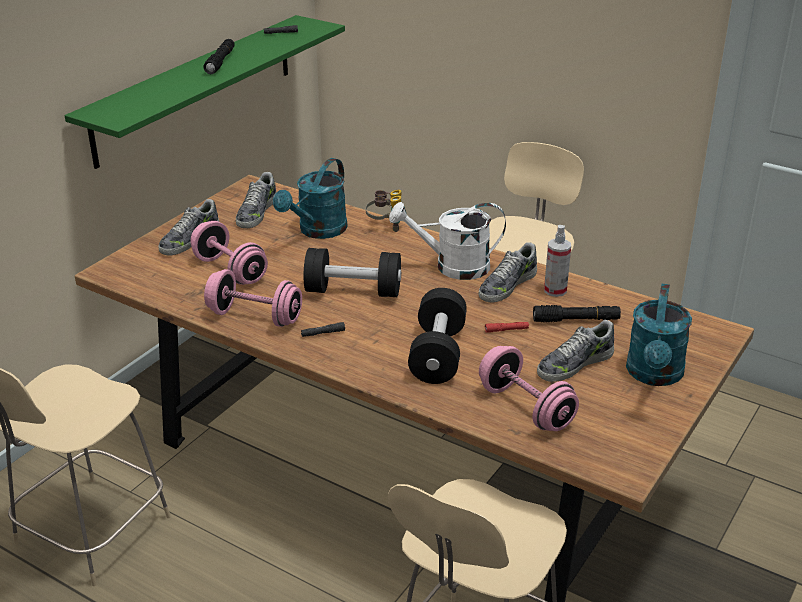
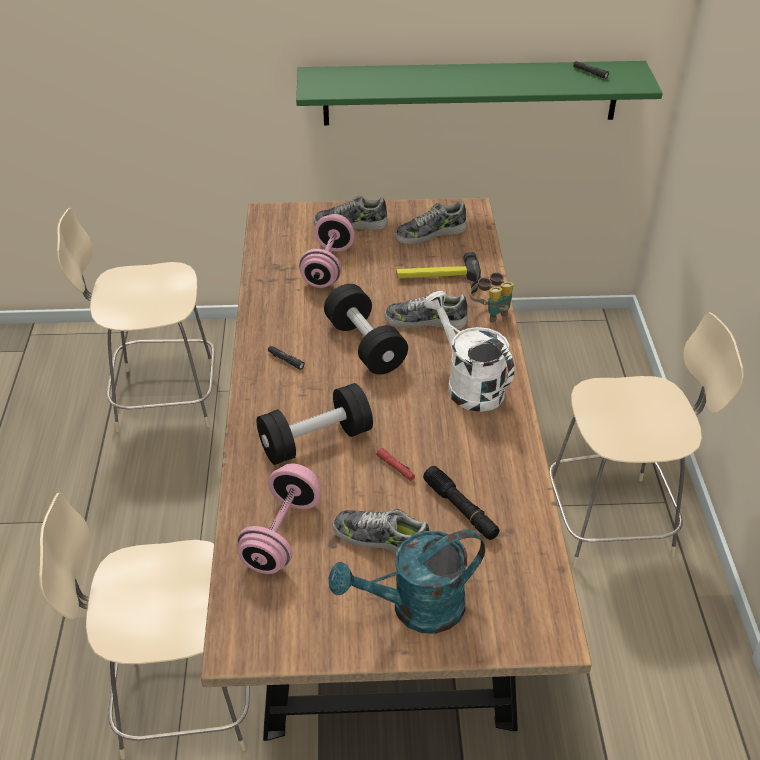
camera: 55 degrees right, 10 degrees up
black flashlight [204,39,234,74] -> none
pink dumbbell [204,269,302,327] -> none
turquoise watering can [273,158,348,239] -> hammer [396,252,481,294]
shoe [479,242,537,303] -> shoe moved to [385,290,468,329]
spray bottle [544,225,571,297] -> none

